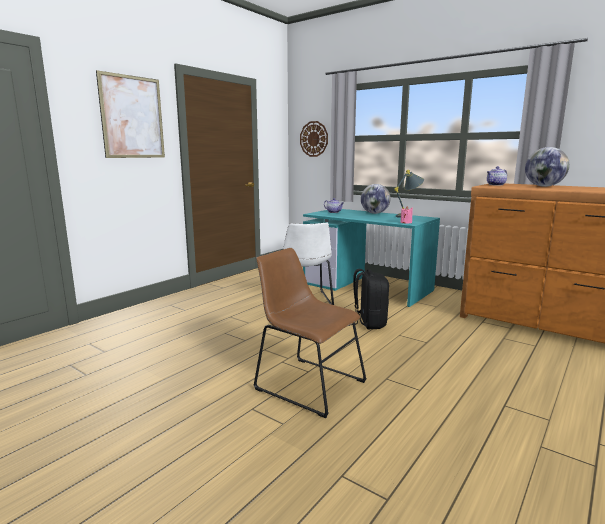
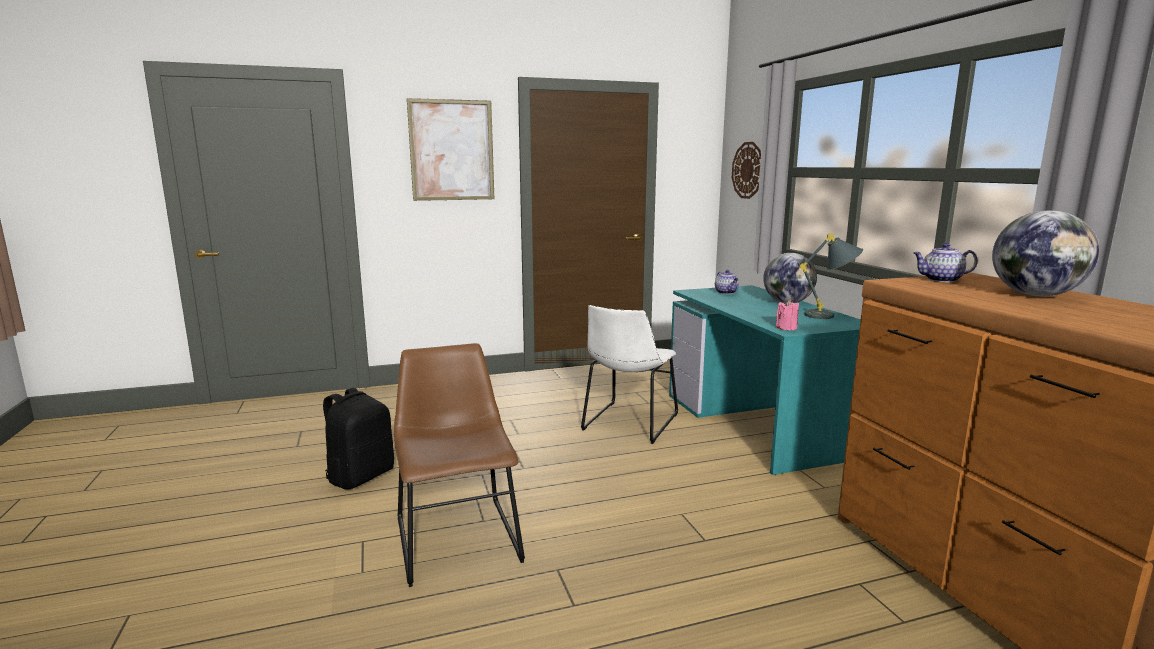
camera: 35 degrees right, 0 degrees up
black backpack [349,269,389,329] -> black backpack moved to [323,388,394,489]

